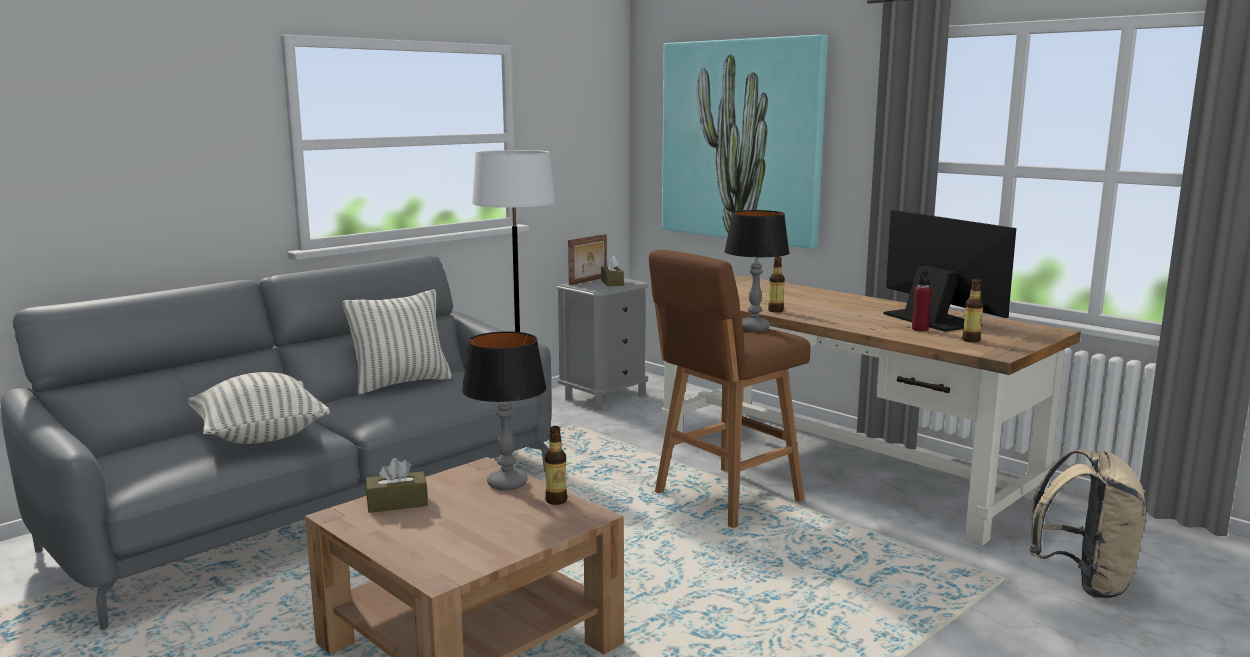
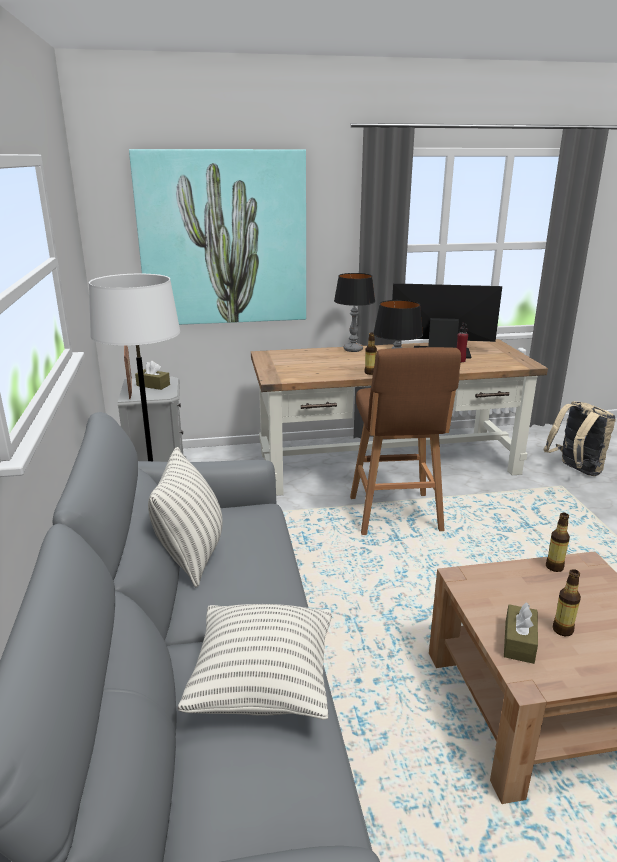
camera: 55 degrees left, 10 degrees up
table lamp [462,331,547,491] -> table lamp moved to [334,273,375,352]
bottle [962,279,984,342] -> bottle moved to [553,569,581,636]

